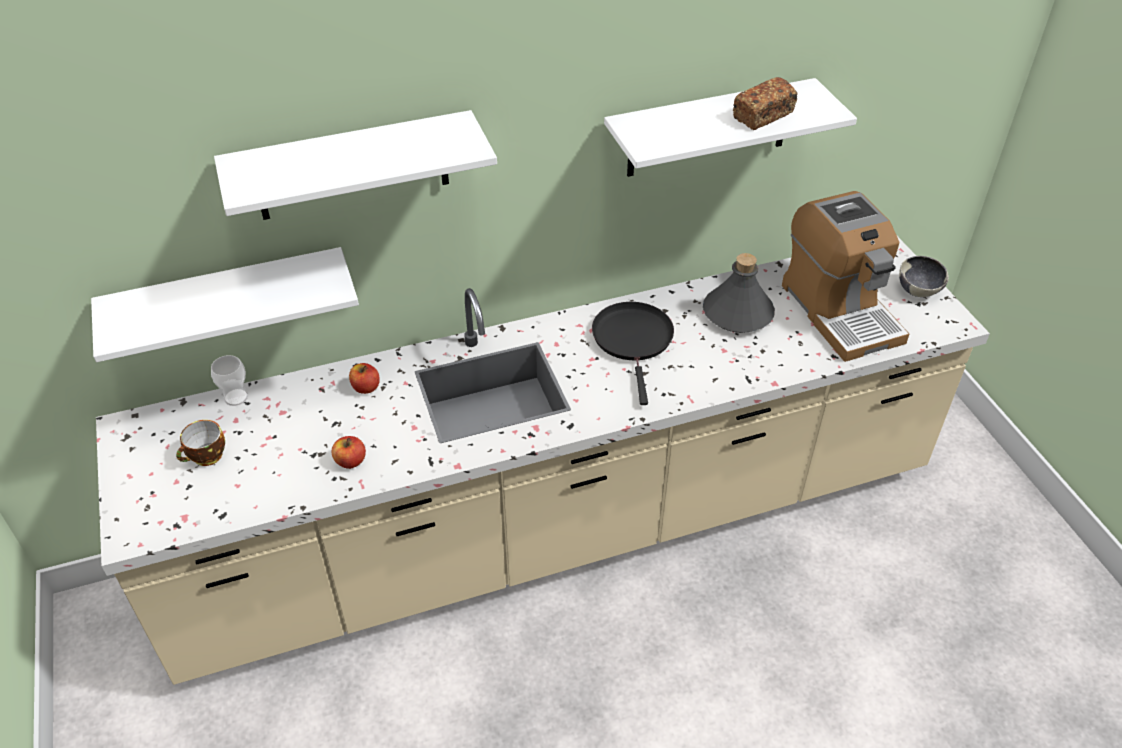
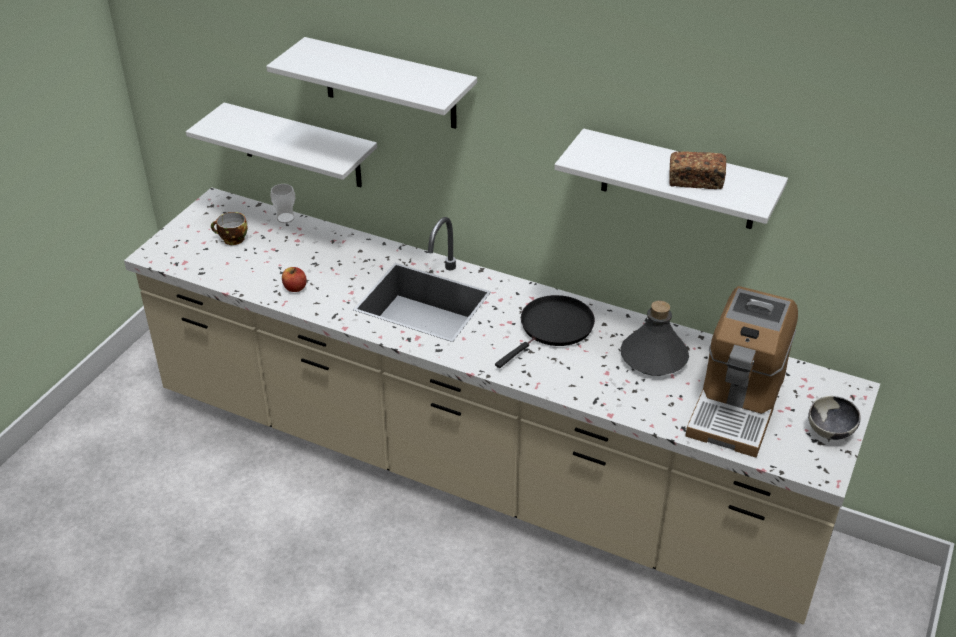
camera: 45 degrees right, 5 degrees down
apple [349,363,380,394] -> none

